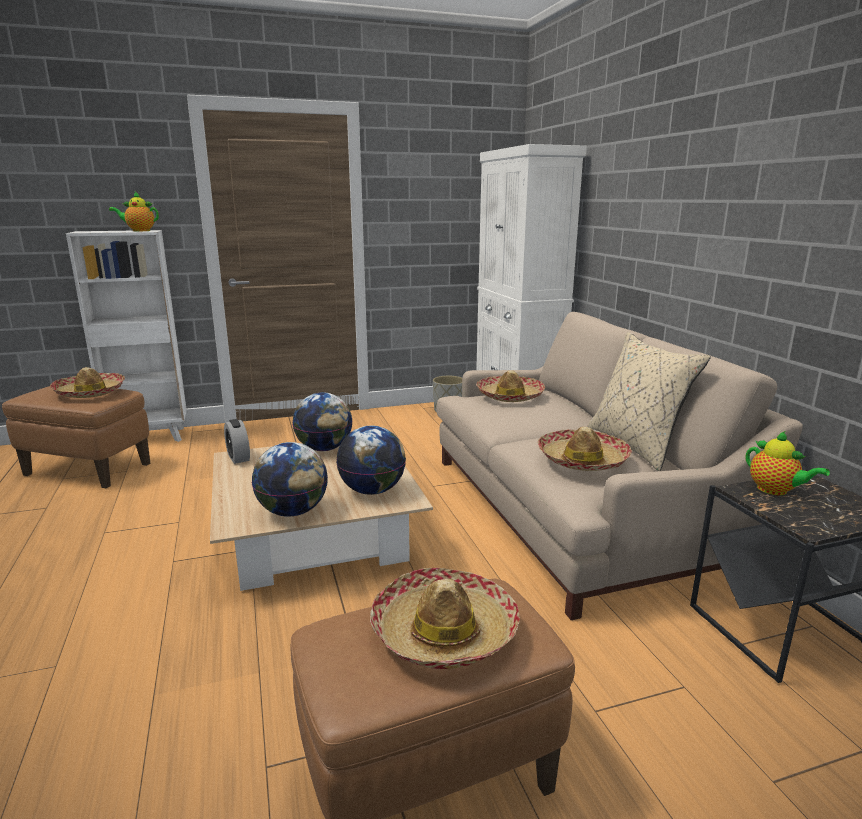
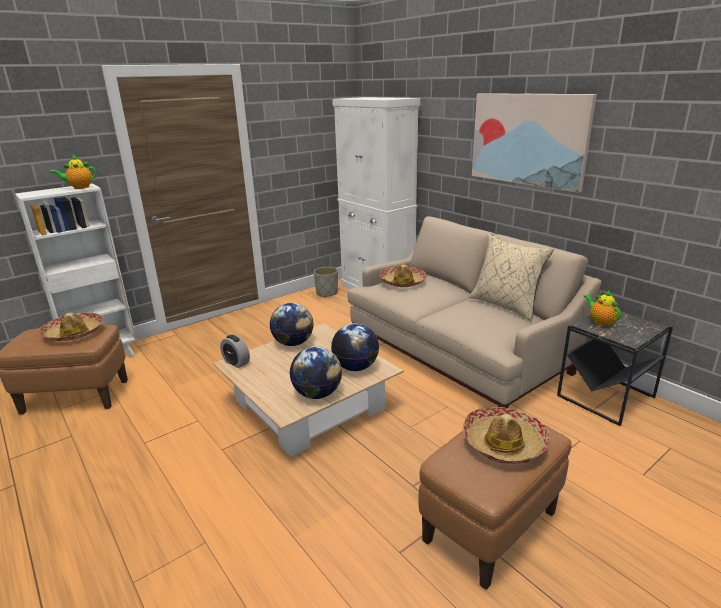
camera: 20 degrees left, 5 degrees up
hat [538,427,632,471] -> none
teapot [746,431,830,496] -> teapot turned 150 degrees counterclockwise [583,290,621,327]
none -> picture [472,93,597,193]

